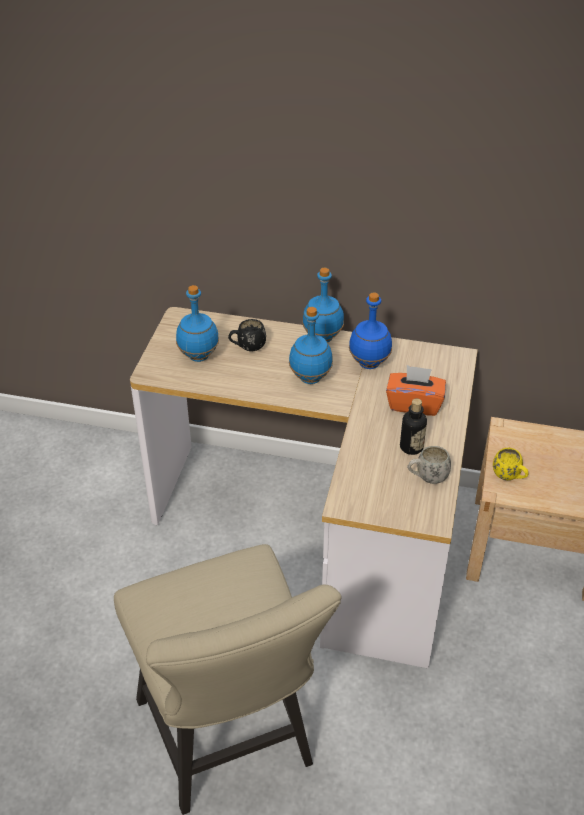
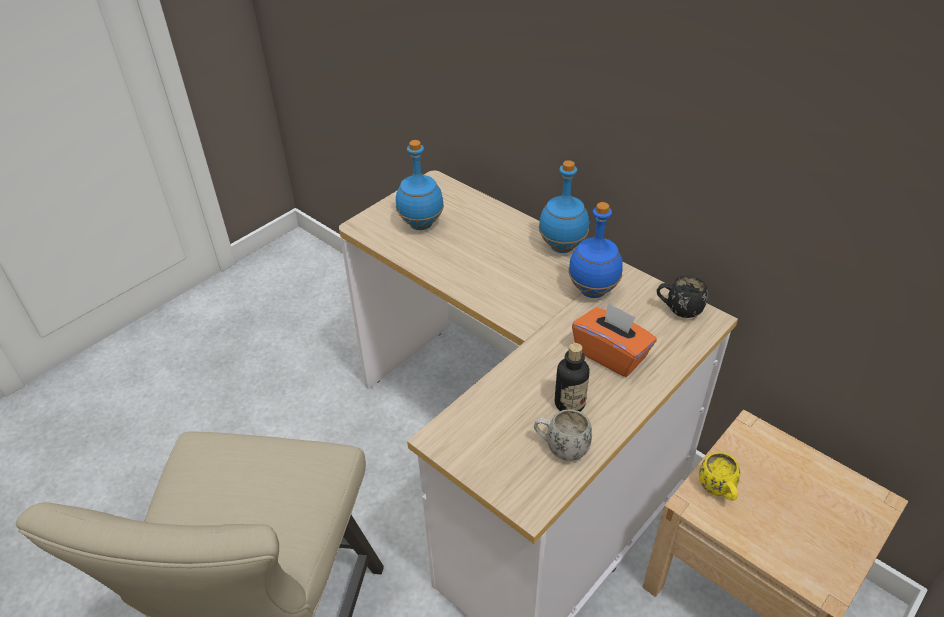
camera: 30 degrees right, 0 degrees up
black mug [228,319,266,351] -> black mug moved to [657,276,707,318]
blue bottle [289,307,333,384] -> none

